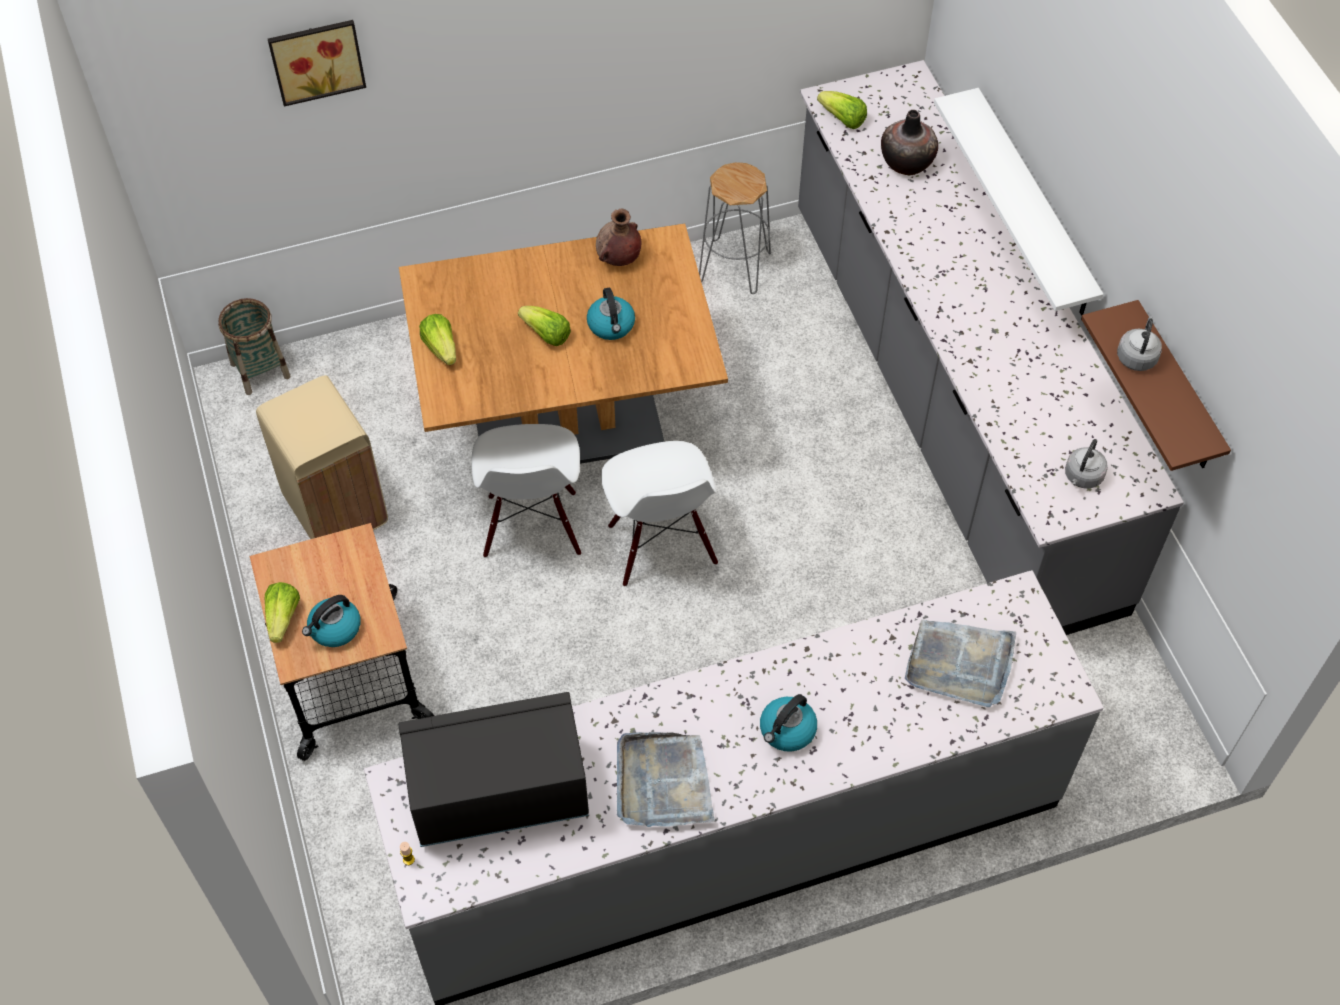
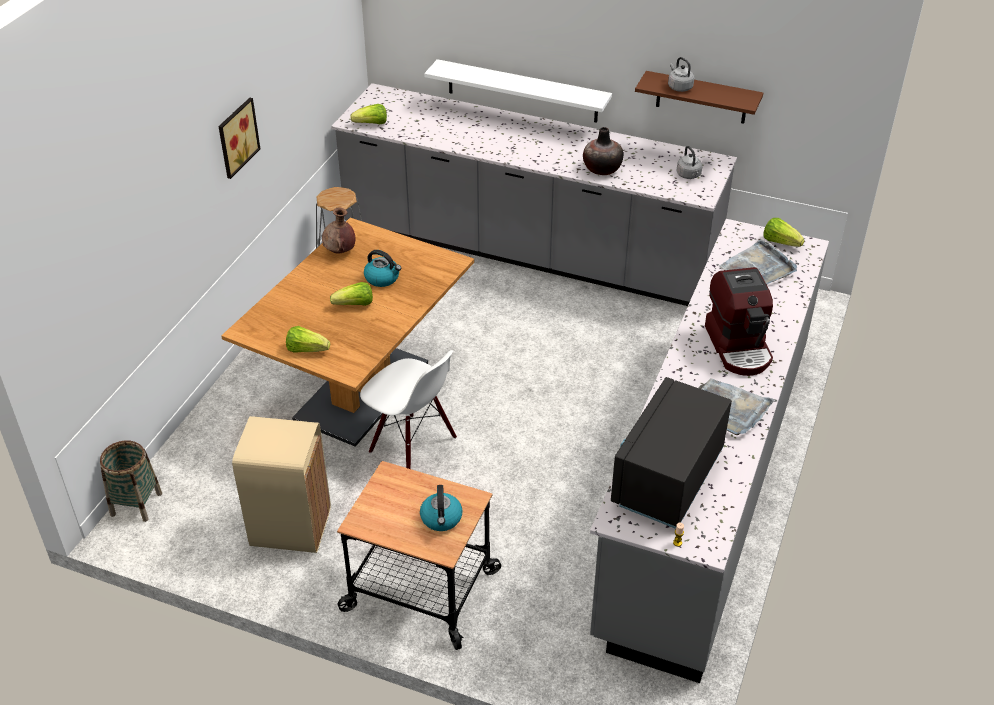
camera: 50 degrees left, 15 degrees down
lettuce [265,582,300,643] -> lettuce moved to [763,218,804,247]
picture [268,20,366,107] -> picture moved to [218,98,260,179]
white chair [601,441,718,586] -> none
kettle [760,694,817,752] -> coffee machine [705,267,773,376]
vase [881,110,938,175] -> vase moved to [583,127,624,175]

